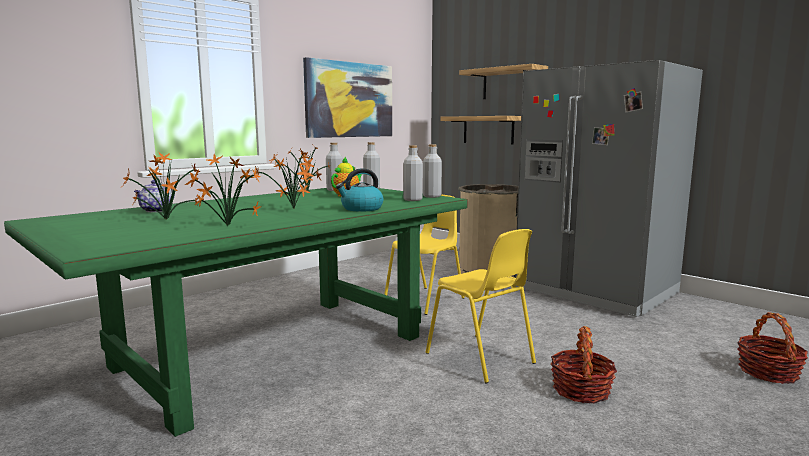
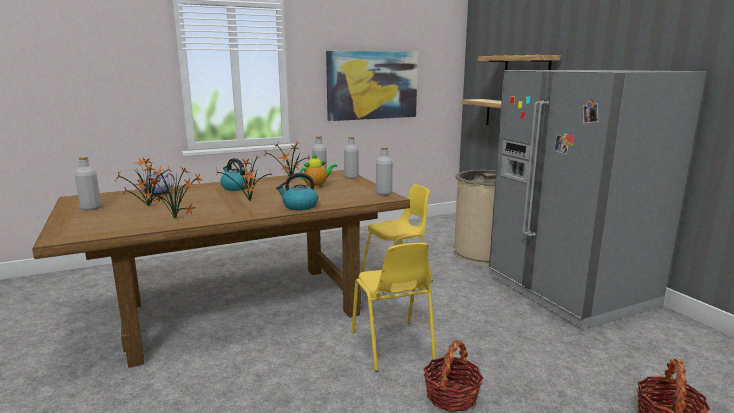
camera: 20 degrees right, 5 degrees up
green dining table [4,188,467,437] -> brown dining table [32,170,410,368]
grey bottle [403,145,423,201] -> grey bottle moved to [75,157,101,210]
none -> kettle [221,158,253,191]

